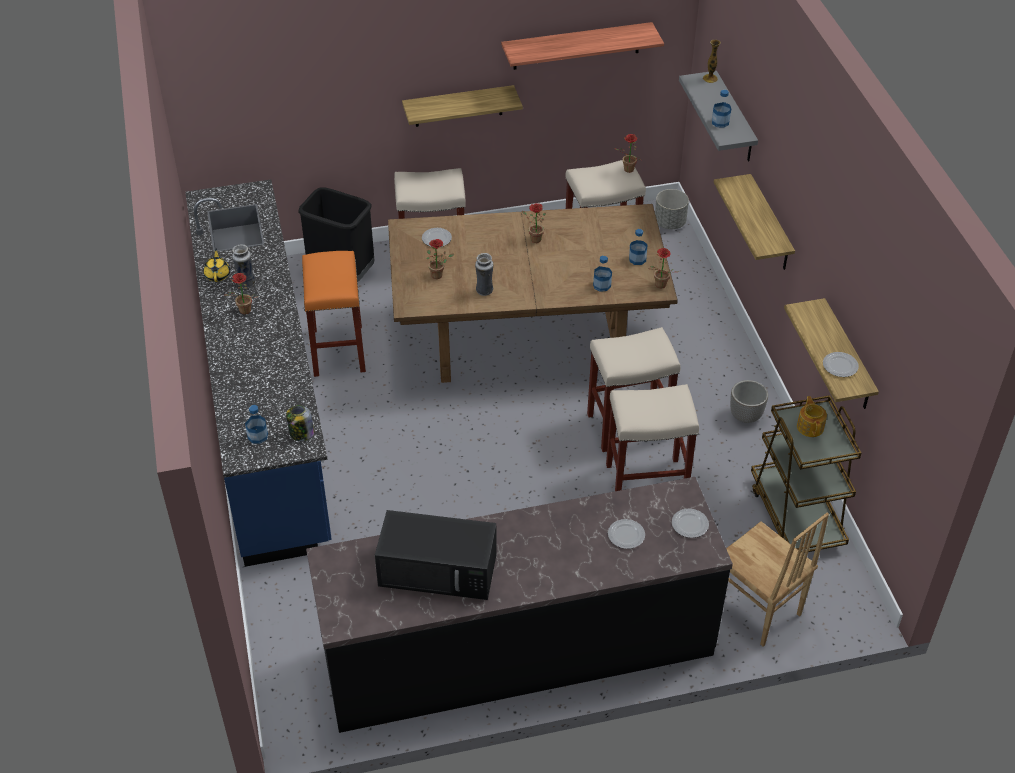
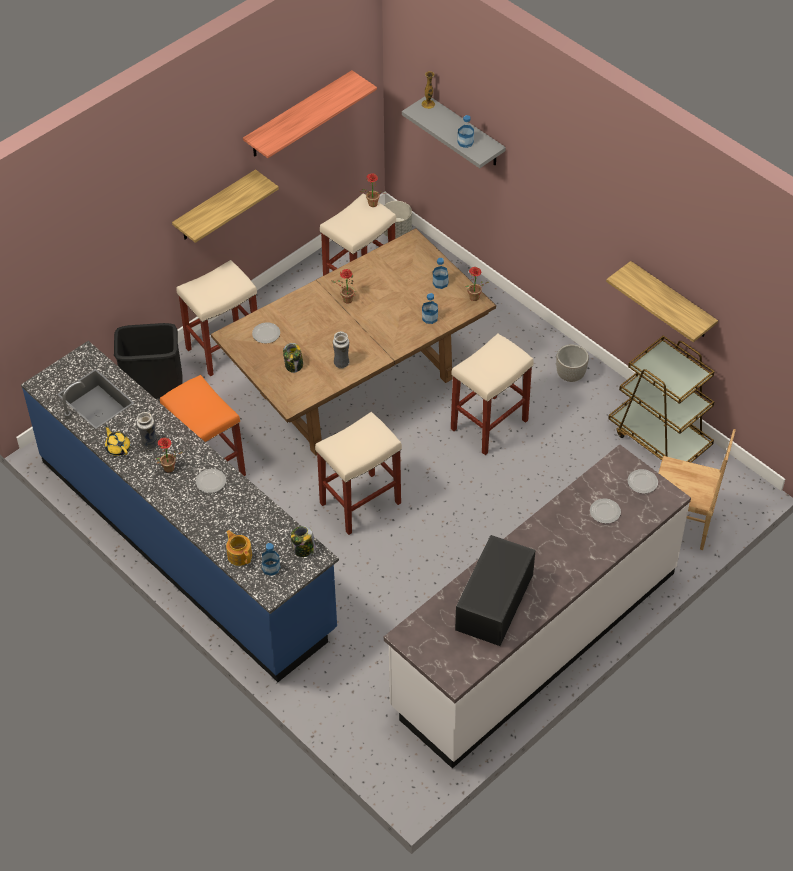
camera: 30 degrees left, 5 degrees up
black counter [306,477,733,733] -> white counter [384,444,691,769]
black microwave [375,510,497,600] -> black microwave turned 135 degrees clockwise [455,535,536,646]
potted plant [427,239,454,279] -> jar [283,343,303,373]
beige stool [606,384,699,491] -> beige stool moved to [315,412,402,535]
shelf [714,174,795,270] -> none
teapot [797,396,827,437] -> teapot moved to [226,530,252,566]
plate [823,352,859,377] -> plate moved to [196,469,226,493]

